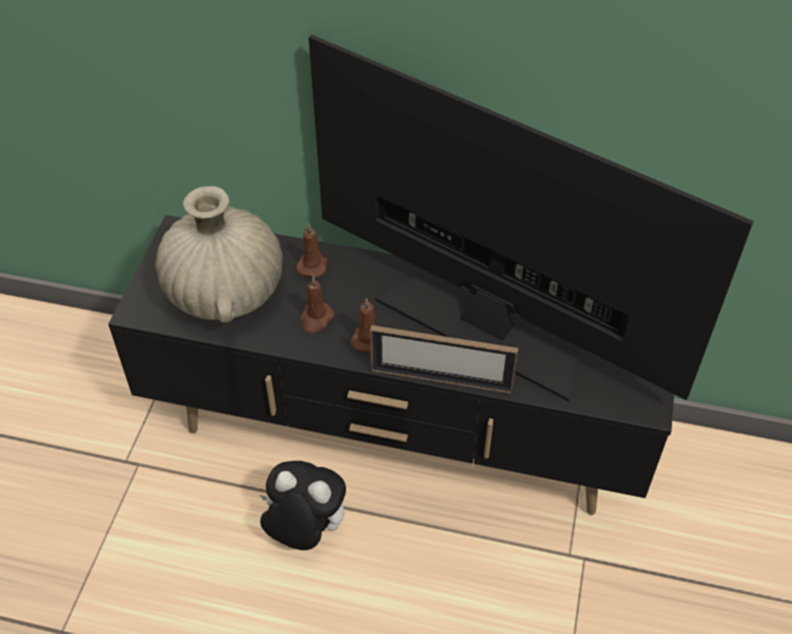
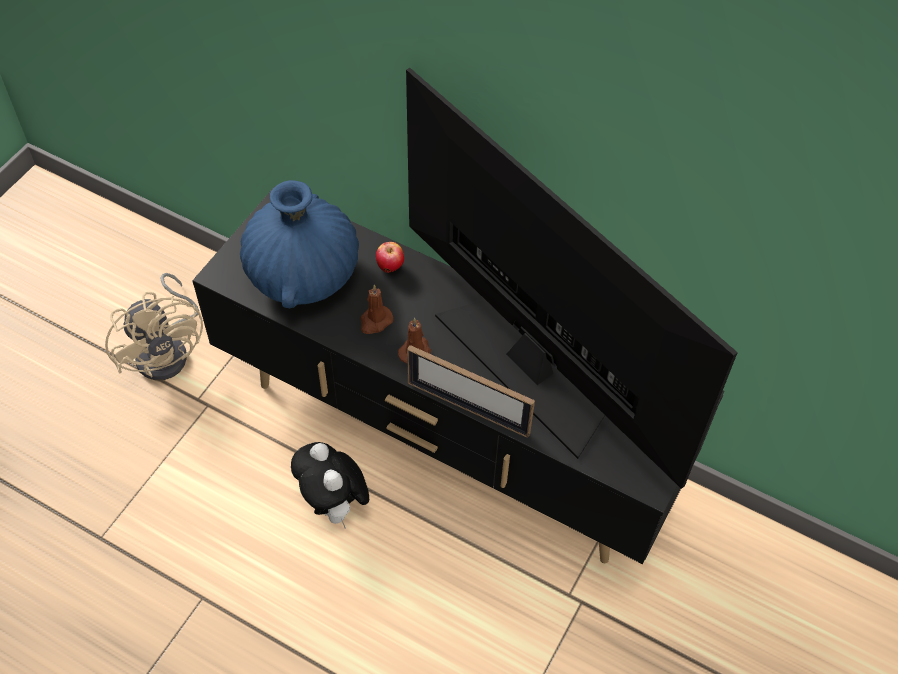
camera: 15 degrees right, 5 degrees up
beige vase [155,186,283,323] -> blue vase [240,180,359,308]
plush toy [260,461,346,550] -> plush toy turned 150 degrees counterclockwise [291,442,369,529]
brown candle [296,224,328,278] -> apple [376,242,404,273]
none -> beige fan [105,273,203,380]

